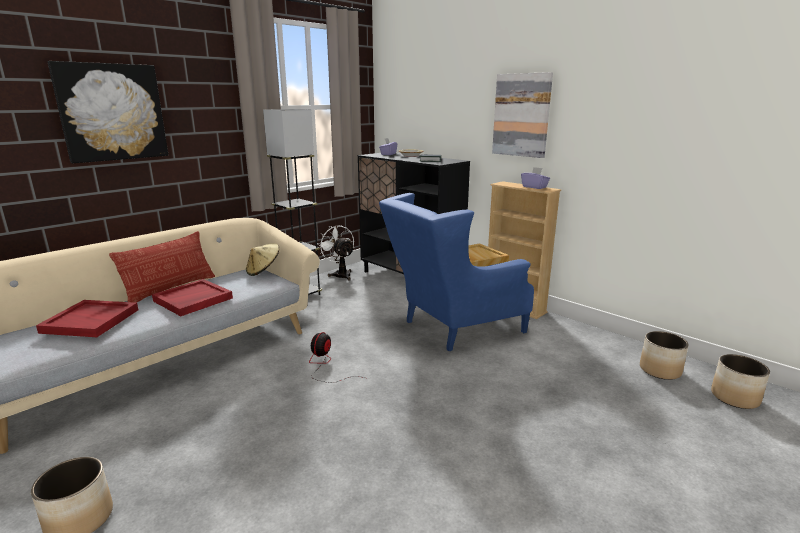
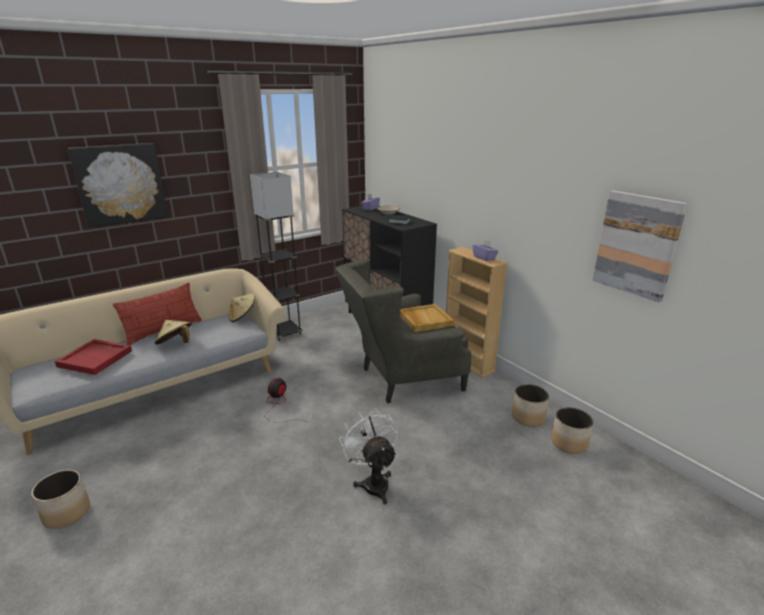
camera: 10 degrees right, 5 degrees up
red tray [152,279,233,316] -> beige hat [155,320,192,345]
white fan [318,225,355,281] -> white fan moved to [339,408,398,505]
blue armchair [379,193,534,351] -> grey armchair [336,258,471,403]
picture [492,72,553,158] -> picture moved to [592,190,688,302]
planter [711,354,770,409] -> planter moved to [512,384,549,427]

